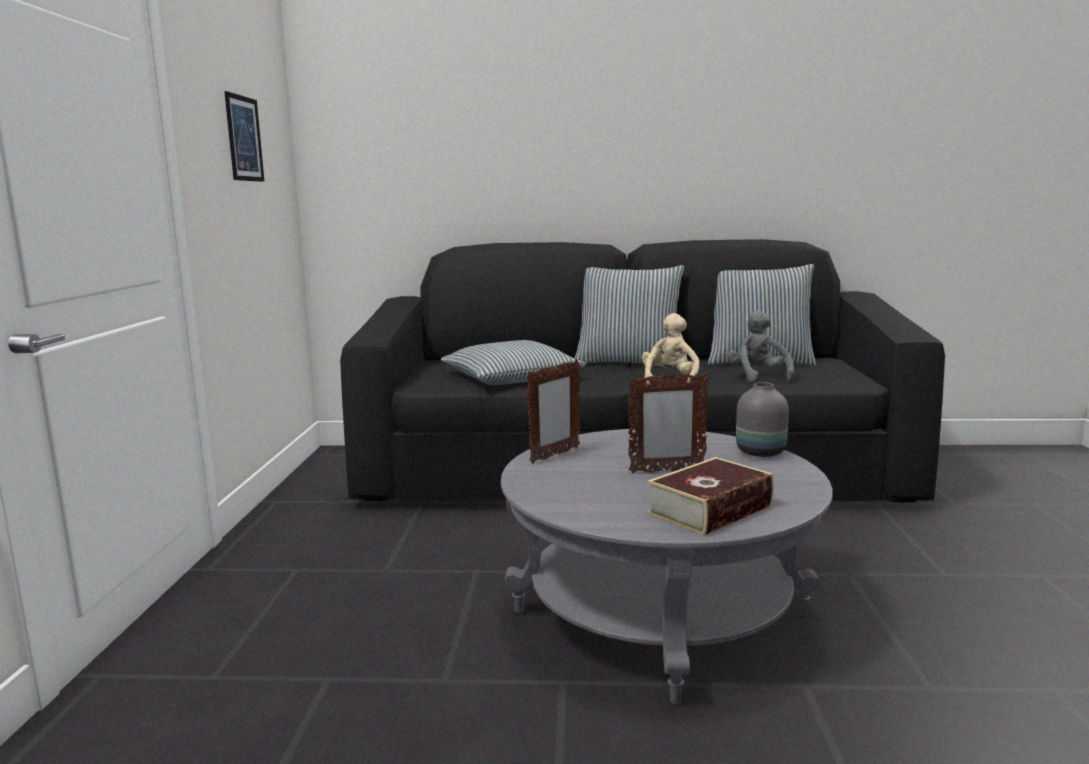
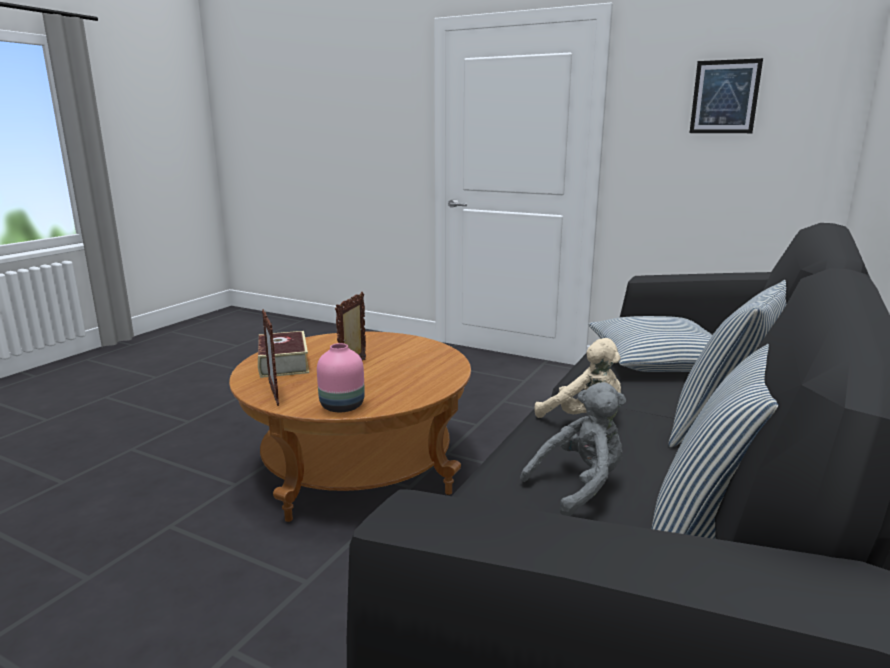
camera: 115 degrees right, 5 degrees up
grey coffee table [501,429,833,705] -> brown coffee table [229,331,471,522]
picture frame [526,359,580,464] -> picture frame moved to [262,309,279,406]
grey plush toy [727,310,794,382] -> grey plush toy turned 45 degrees counterclockwise [520,382,626,516]
grey vase [736,382,789,457] -> pink vase [317,343,365,412]

